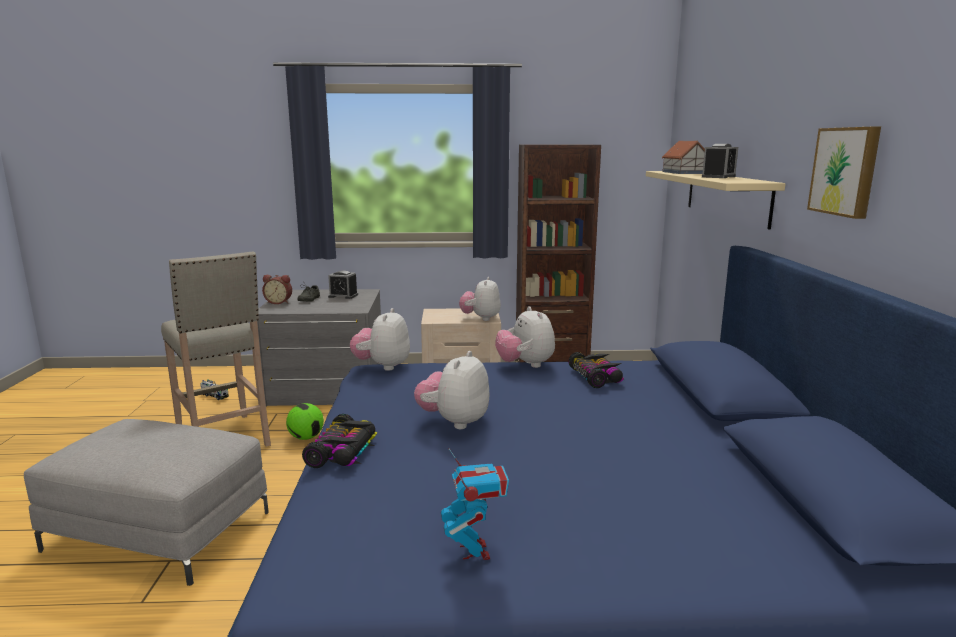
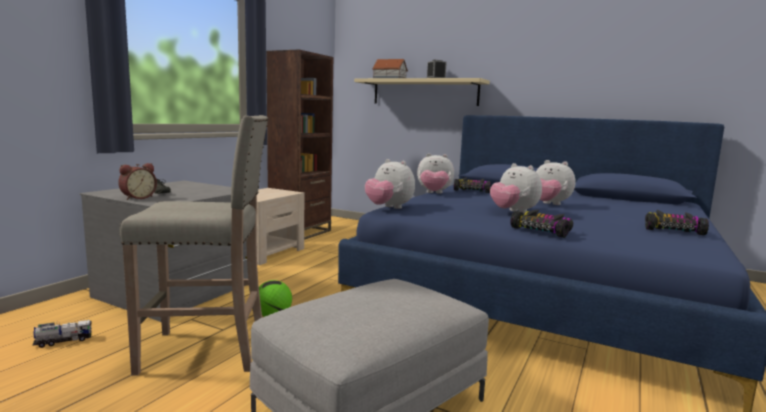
camera: 60 degrees left, 5 degrees down
alarm clock [328,271,358,299] -> none
toy robot [441,448,509,560] -> toy car [645,210,709,235]
plush toy [459,277,501,321] -> plush toy moved to [536,160,576,205]
picture [807,127,881,219] -> none

